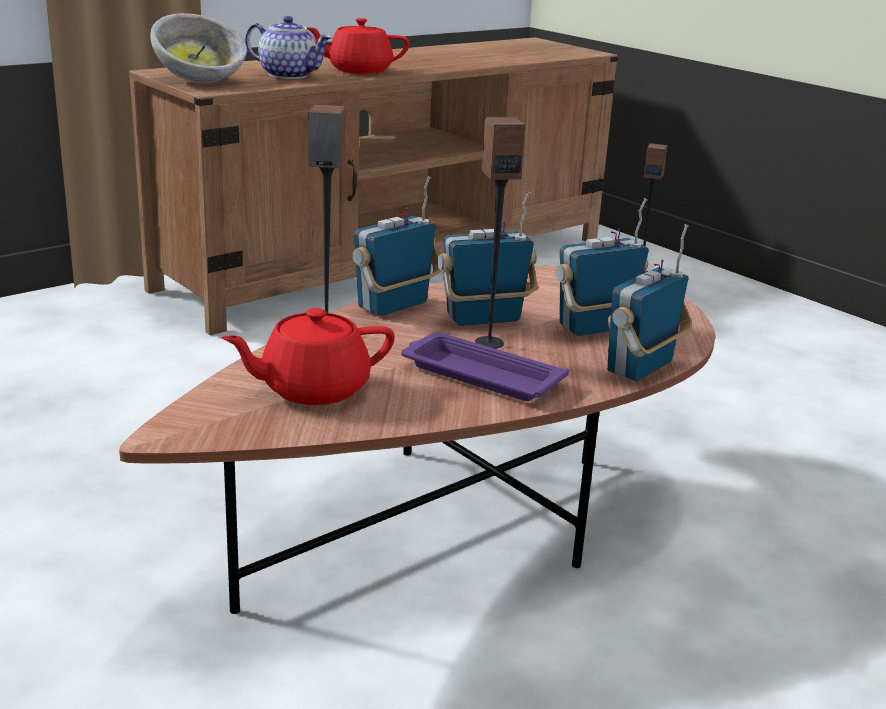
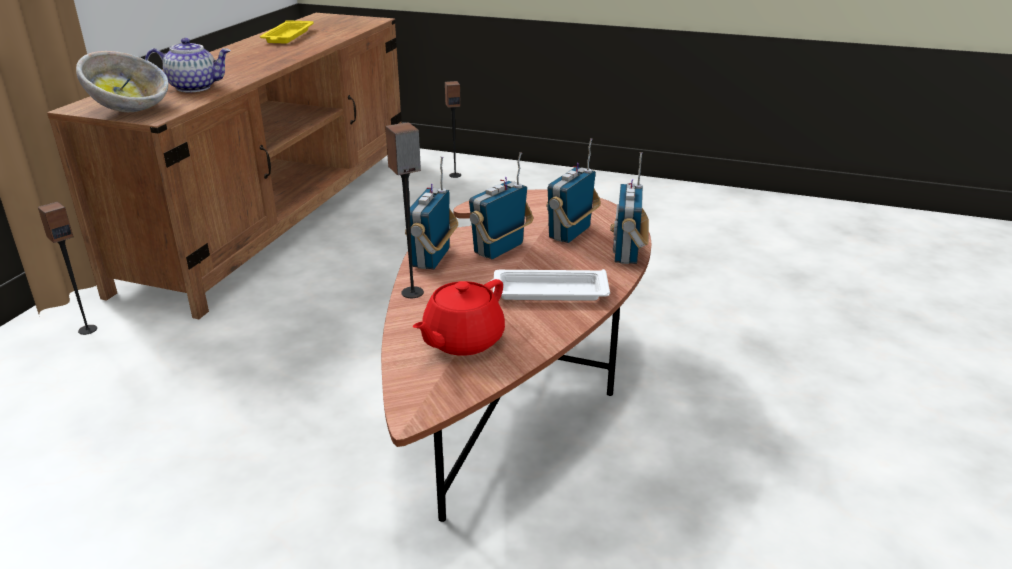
camera: 30 degrees left, 5 degrees up
red teapot [306,18,410,74] -> none
purple tray [401,332,569,401] -> white tray [490,269,610,301]
speaker [475,117,526,349] -> speaker moved to [38,202,97,335]
none -> yellow tray [260,20,313,43]

